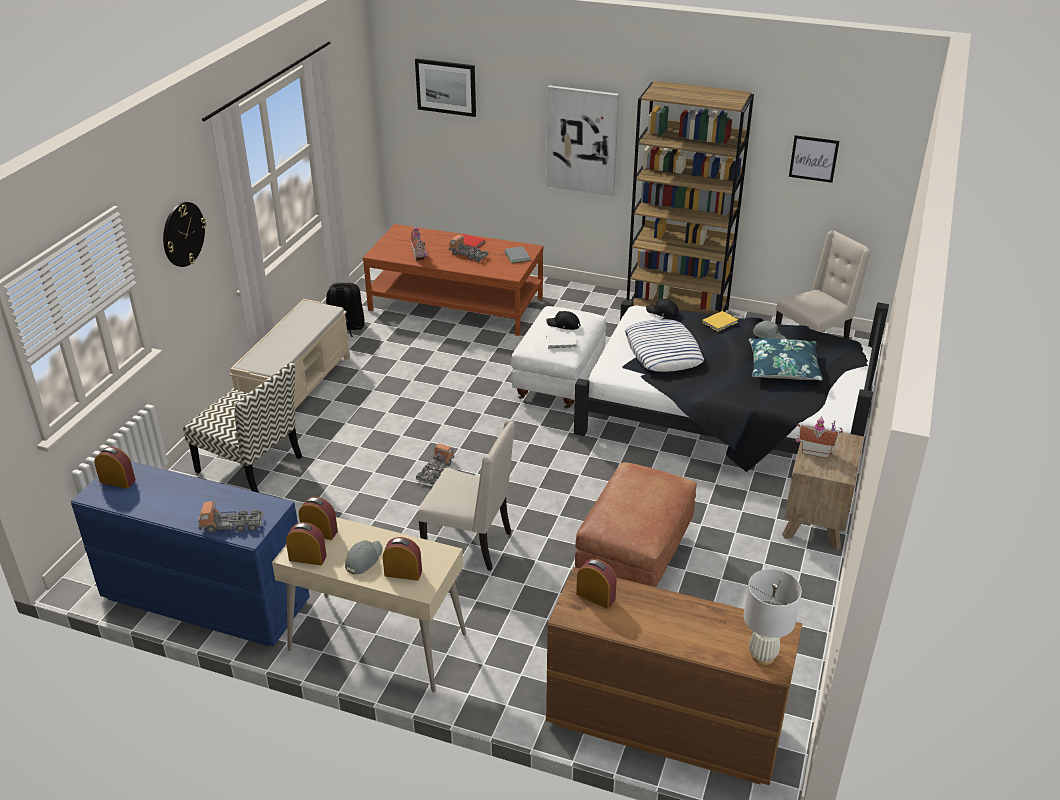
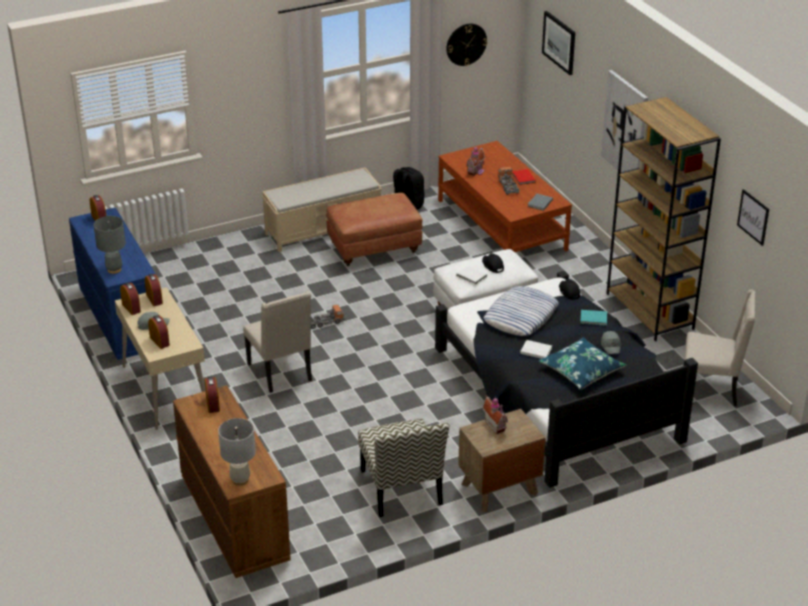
camera: 45 degrees right, 0 degrees up
wall clock [163,202,206,267] -> wall clock moved to [446,23,487,66]
chair [183,362,302,493] -> chair moved to [358,419,449,517]
toy truck [198,501,263,533] -> grey table lamp [93,216,126,274]
brown ottoman [575,462,697,588] -> brown ottoman moved to [326,193,423,267]
yellow book [702,311,738,332] -> turquoise book [580,310,607,326]
none -> white book [520,340,552,359]

